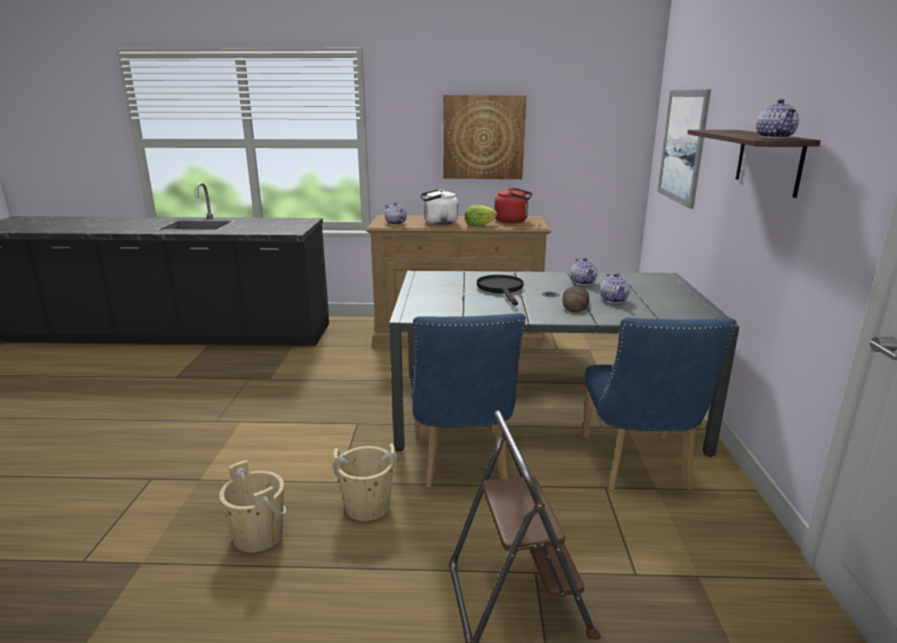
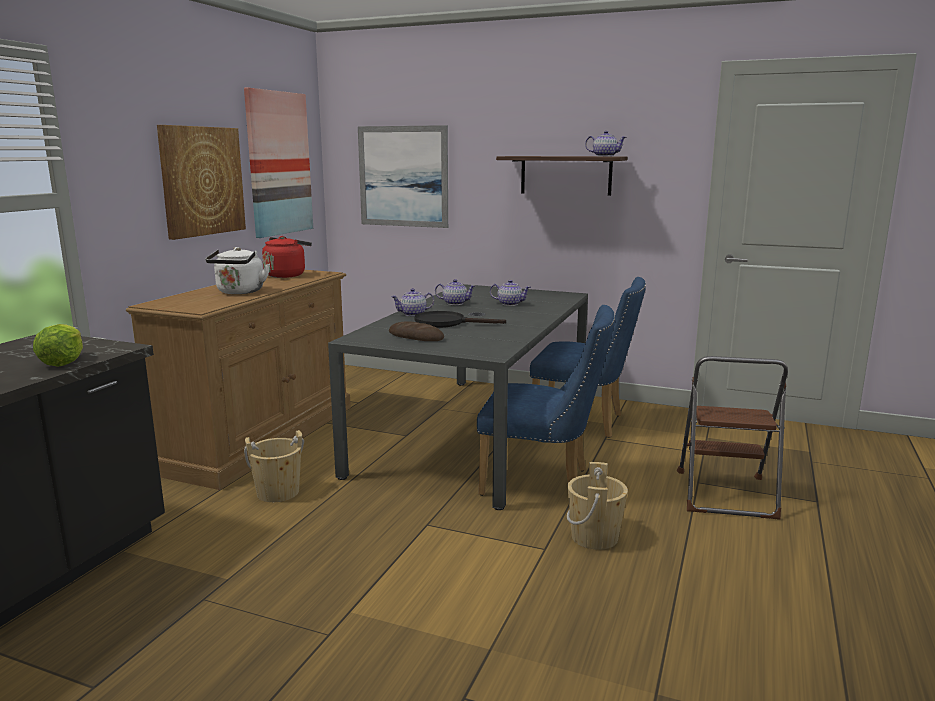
camera: 70 degrees left, 5 degrees down
beige bucket [219,460,286,553] -> beige bucket moved to [244,430,304,502]
teapot [385,202,407,225] -> teapot moved to [391,288,434,316]
lettuce [465,205,497,227] -> lettuce moved to [33,324,83,367]
bread [563,286,589,312] -> bread moved to [389,321,444,341]
none -> picture [244,88,313,238]

